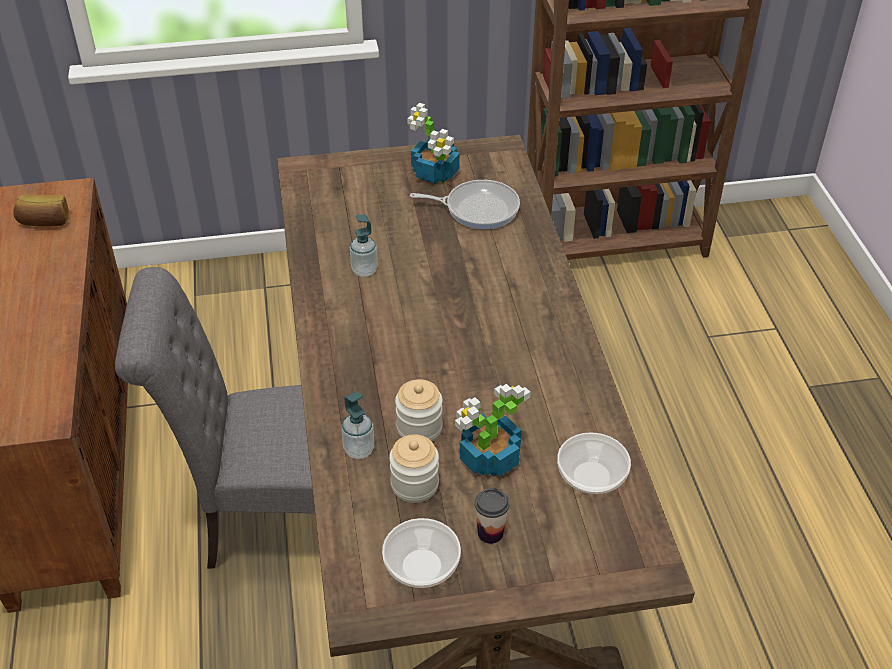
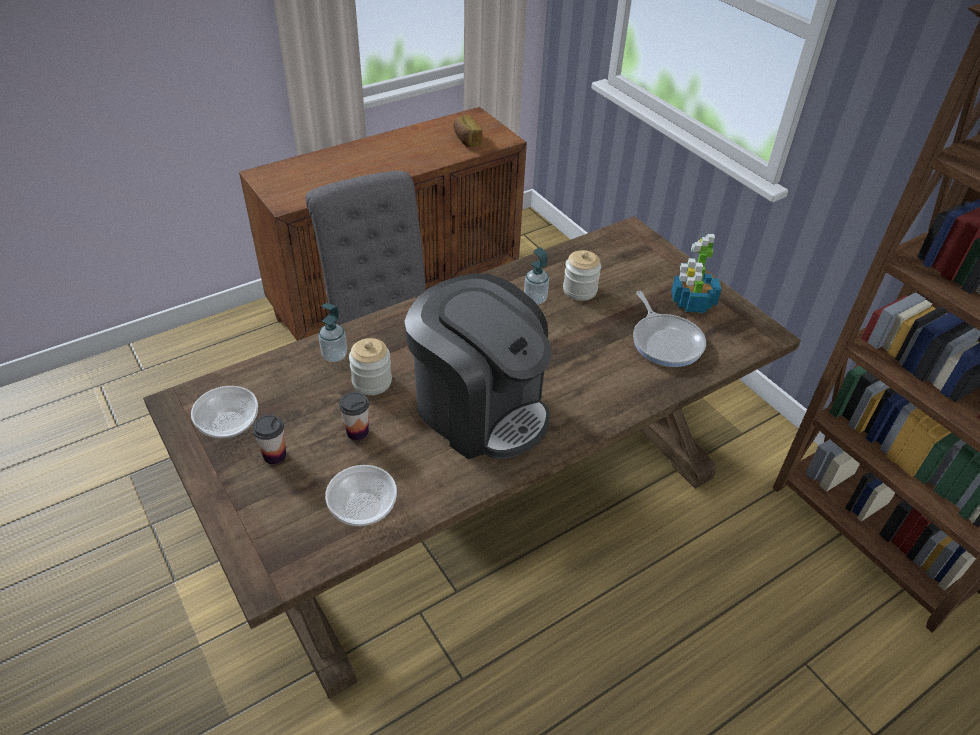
camera: 65 degrees right, 0 degrees up
jar [389,434,439,503] -> jar moved to [563,250,601,301]
potted plant [455,384,531,477] -> cup [339,392,369,441]
none -> coffee machine [404,273,552,459]

